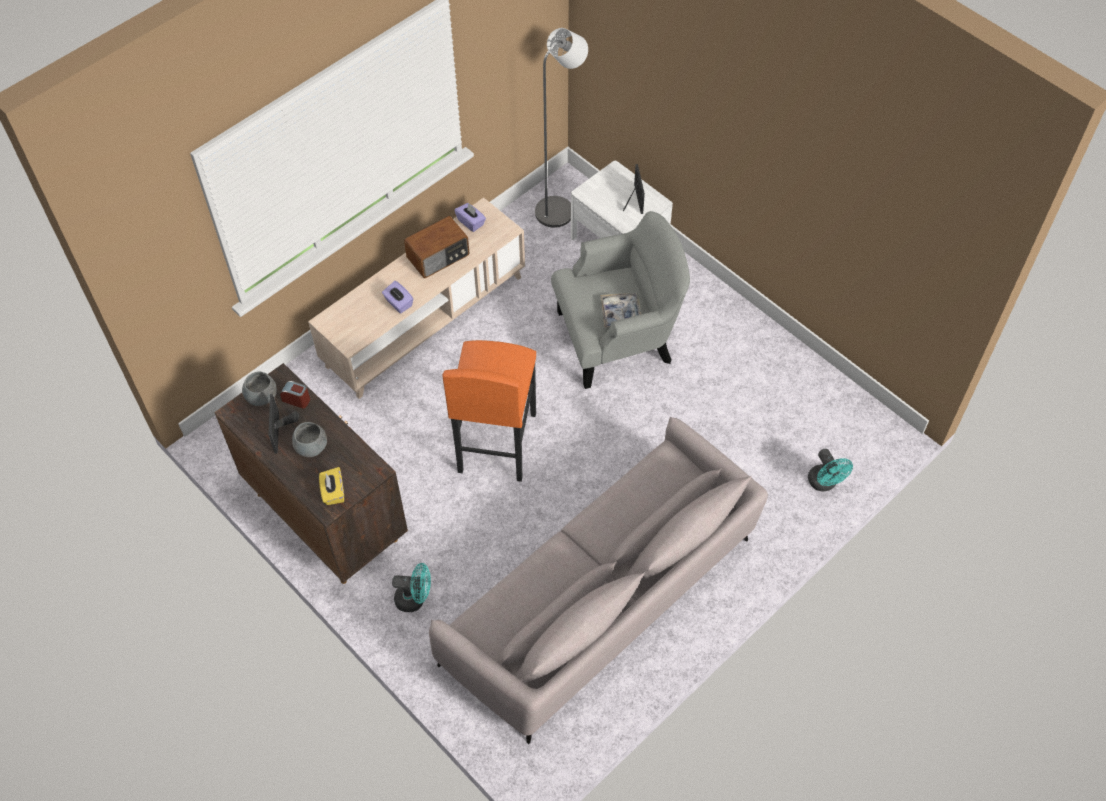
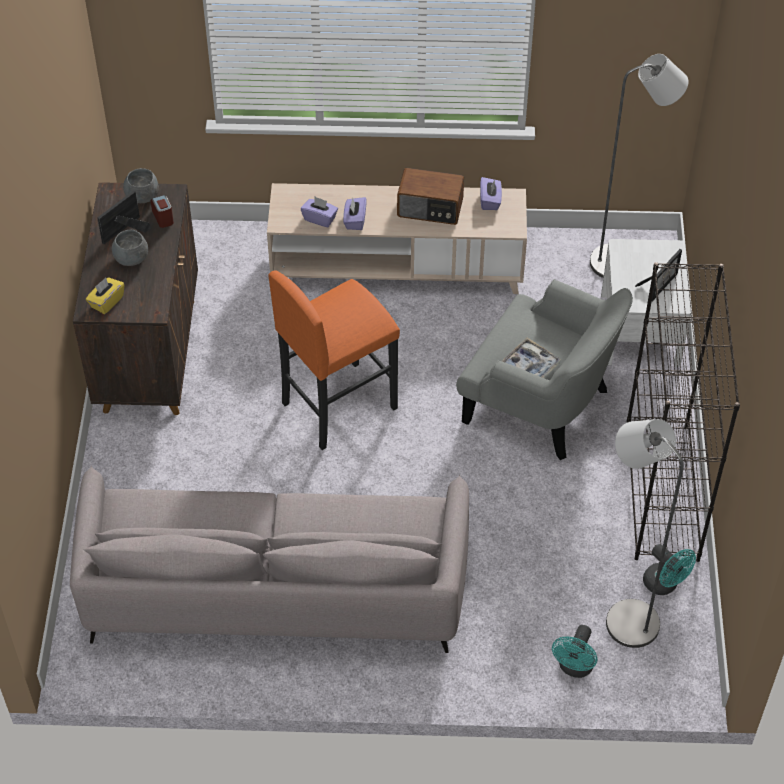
camera: 45 degrees right, 5 degrees down
turquoise fan [392,563,431,612] -> turquoise fan moved to [643,544,696,595]
none -> purple tissue box [301,197,338,227]
none -> grey floor lamp [606,419,684,648]
none -> black bookcase [627,262,740,562]

